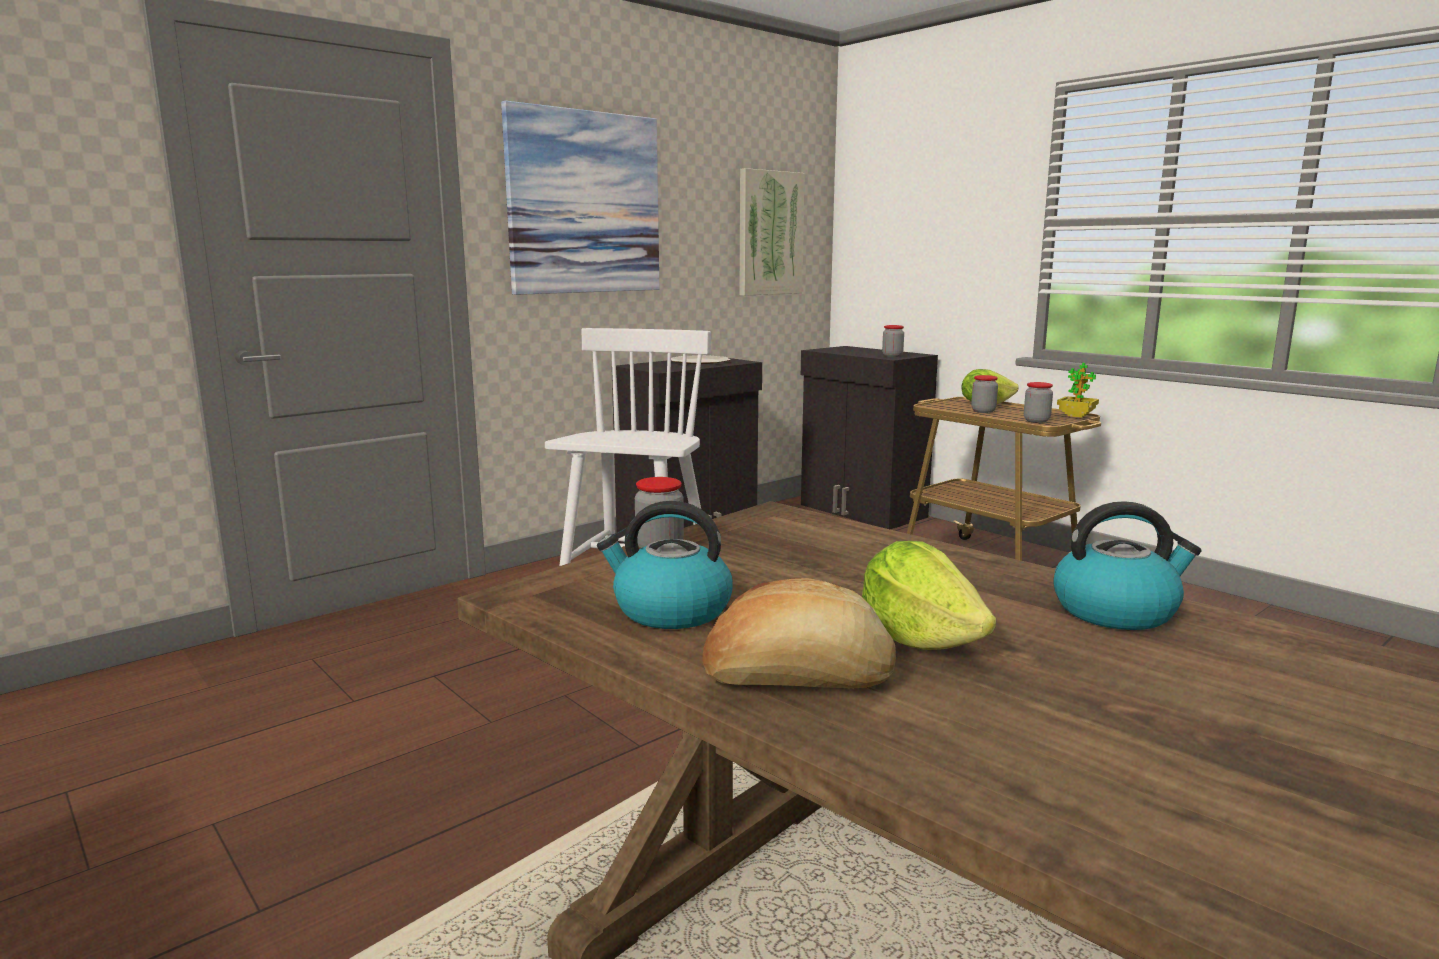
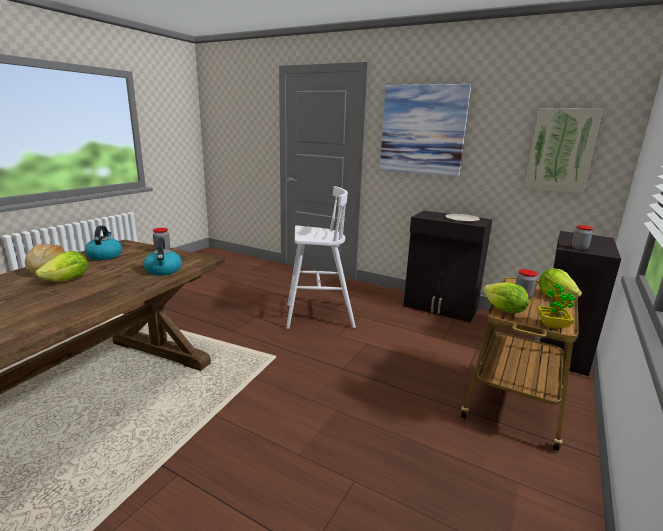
camera: 70 degrees right, 5 degrees up
jar [1024,382,1053,423] -> lettuce [483,282,529,313]
kettle [1053,501,1202,630] -> kettle moved to [143,237,182,275]

